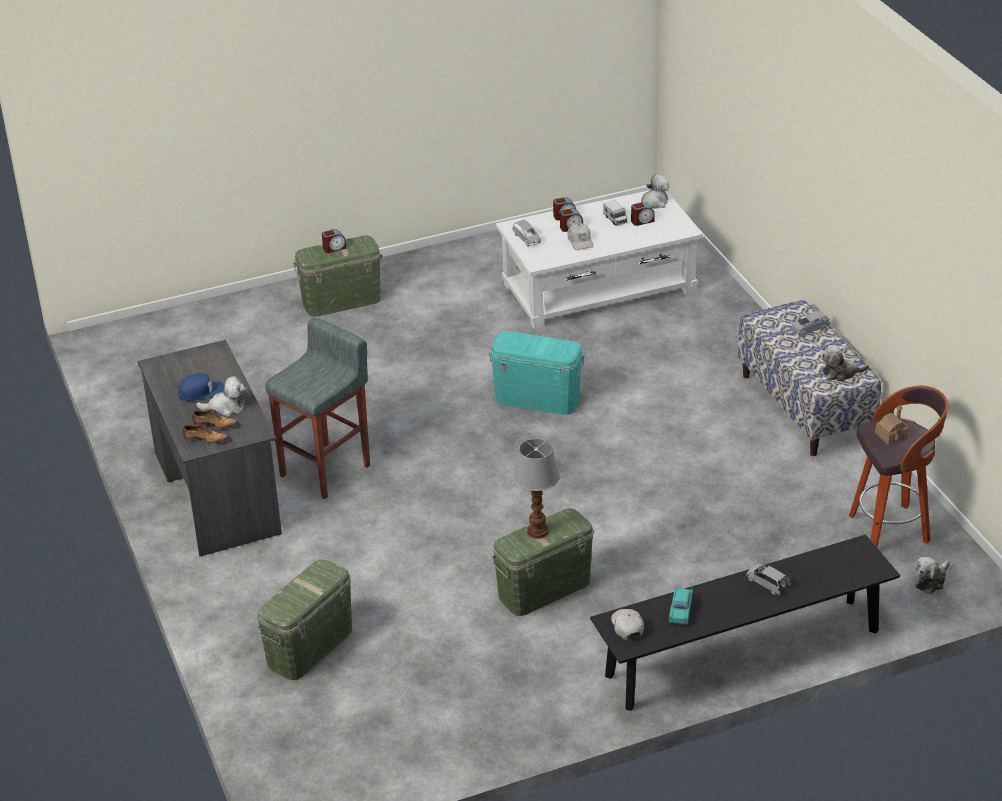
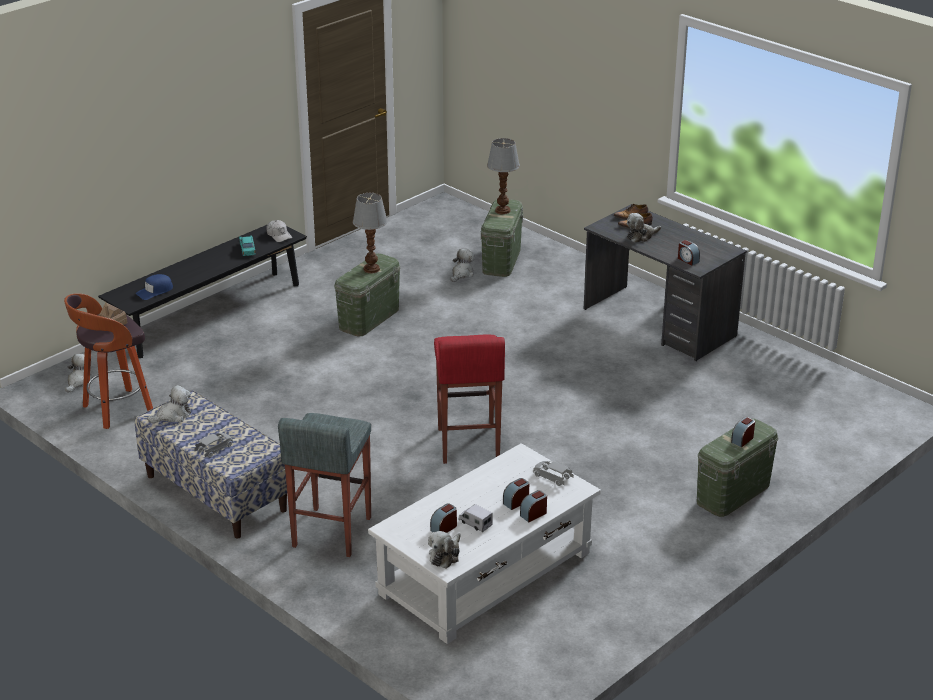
camera: 155 degrees right, 5 degrees down
blue cap [178,373,224,401] -> blue cap moved to [136,274,173,300]
grey stool [265,318,370,500] -> grey stool moved to [278,413,371,557]
turquoise storage box [489,331,585,415] -> red stool [434,335,505,464]
white cap [568,223,593,250] -> none
grey toy car [747,564,791,595] -> none
none -> plush toy [451,249,475,282]
none -> table lamp [487,138,520,215]
none -> alarm clock [678,240,700,265]

